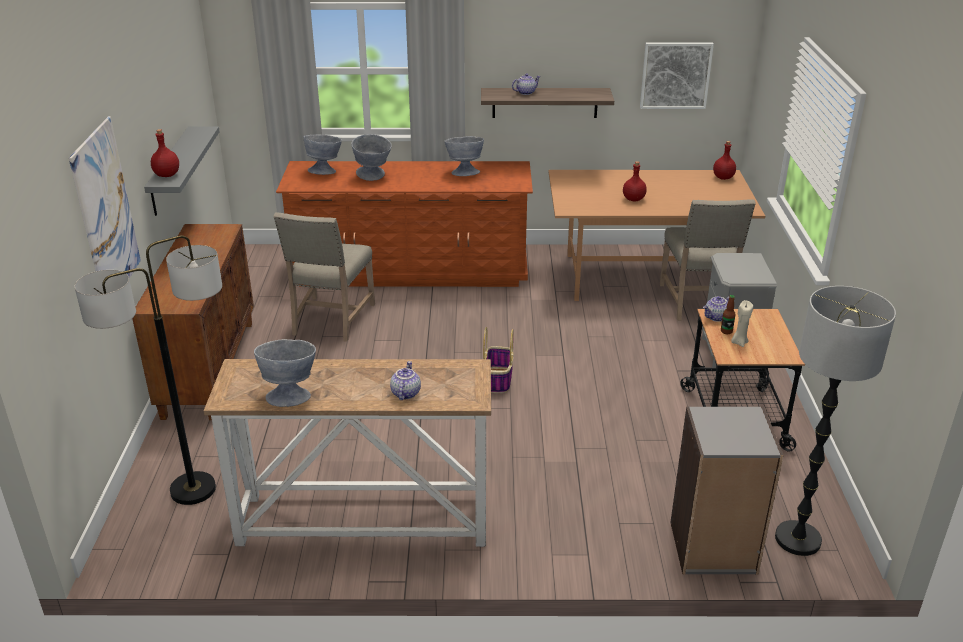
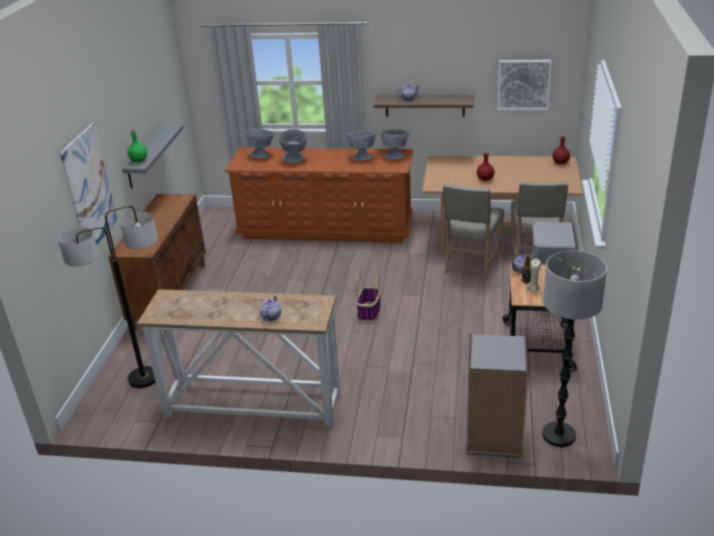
camera: 10 degrees right, 0 degrees up
red bottle [151,129,179,177] -> green bottle [128,129,147,162]
grey bowl [254,339,316,407] -> grey bowl moved to [380,130,409,159]
beige chair [273,212,375,342] -> beige chair moved to [443,184,504,279]

